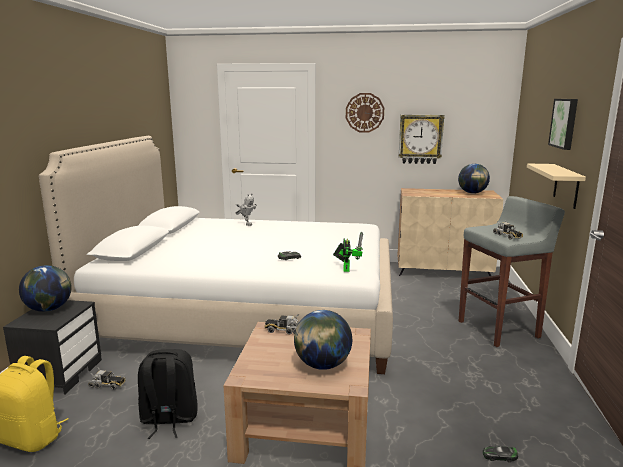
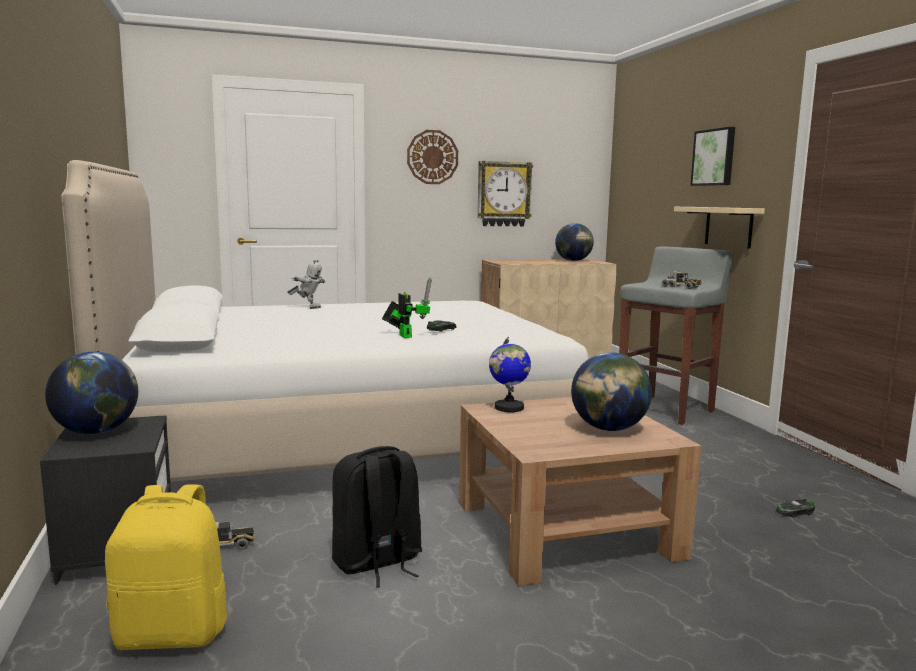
camera: 25 degrees left, 5 degrees down
toy truck [265,314,299,334] -> globe [489,337,531,412]
toy robot [333,232,363,272] -> toy robot moved to [382,278,432,338]

